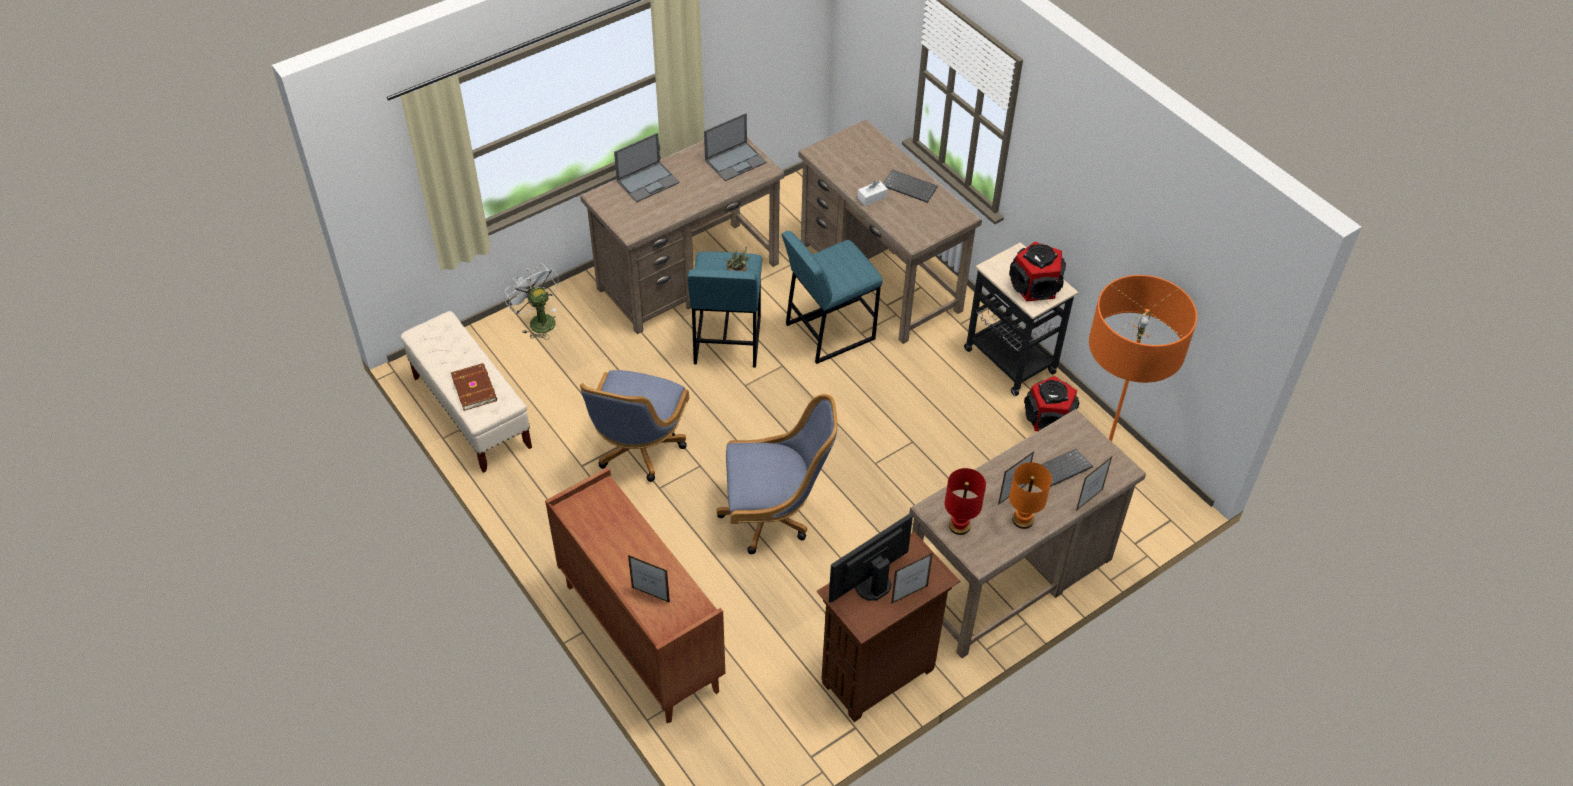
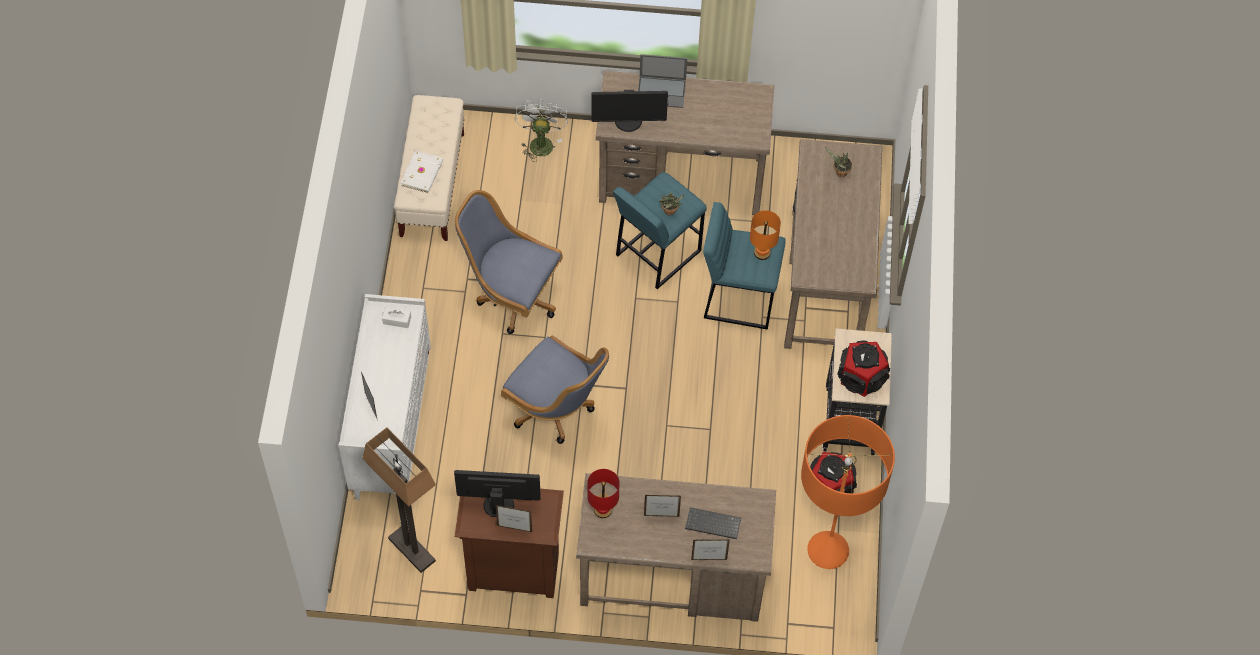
camera: 40 degrees right, 10 degrees up
brown book [451,363,497,411] -> white book [401,150,443,193]
brown cabinet [545,467,725,723] -> white cabinet [339,294,431,500]
blue office chair [580,370,689,482] -> blue office chair turned 60 degrees clockwise [455,190,563,334]
laptop [704,113,767,181] -> none
white tissue box [857,181,888,206] -> white tissue box moved to [382,307,411,328]
keyboard [883,169,938,203] -> none
orange table lamp [1009,462,1052,529] -> orange table lamp moved to [750,210,781,260]
none -> floor lamp [362,427,436,573]
none -> monitor [591,90,668,132]
none -> potted plant [825,147,852,177]

